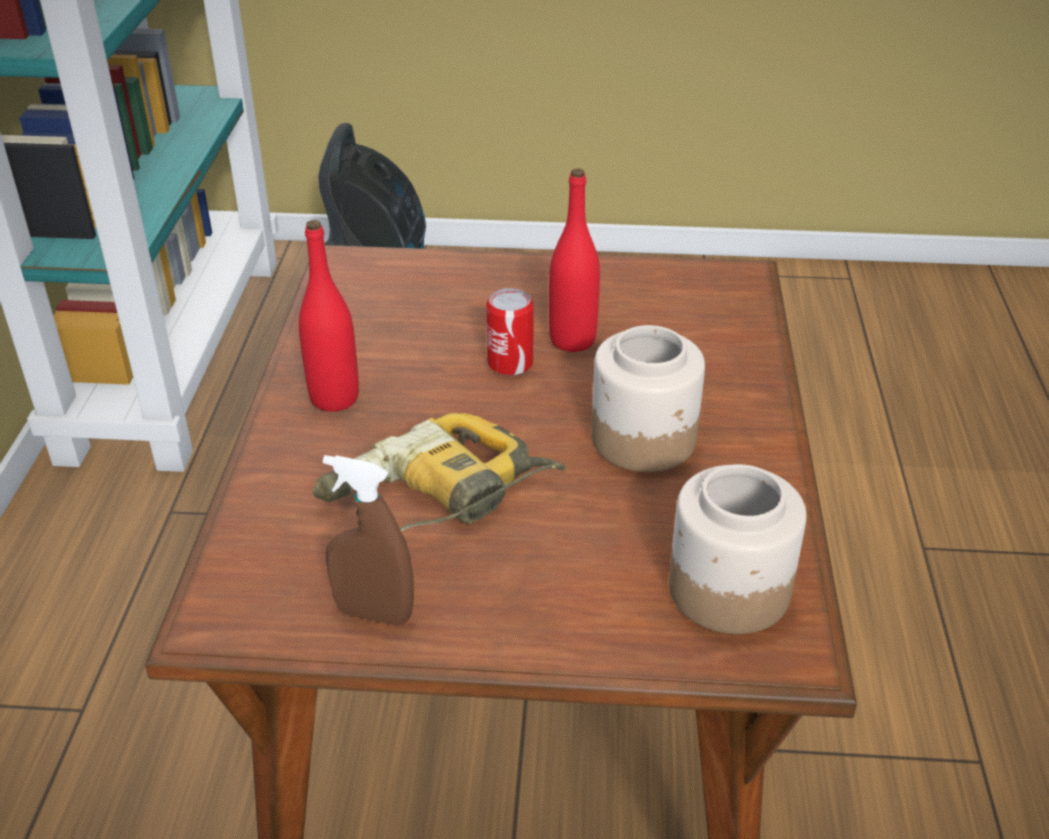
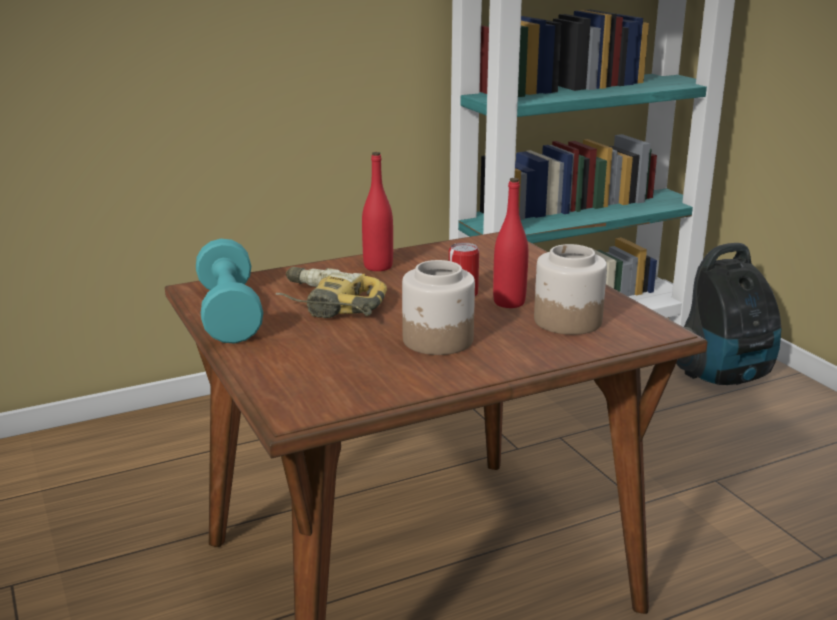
camera: 60 degrees right, 15 degrees down
brown spray bottle [323,455,414,626] -> turquoise dumbbell [196,239,263,344]
jar [669,464,806,634] -> jar moved to [534,244,607,335]

